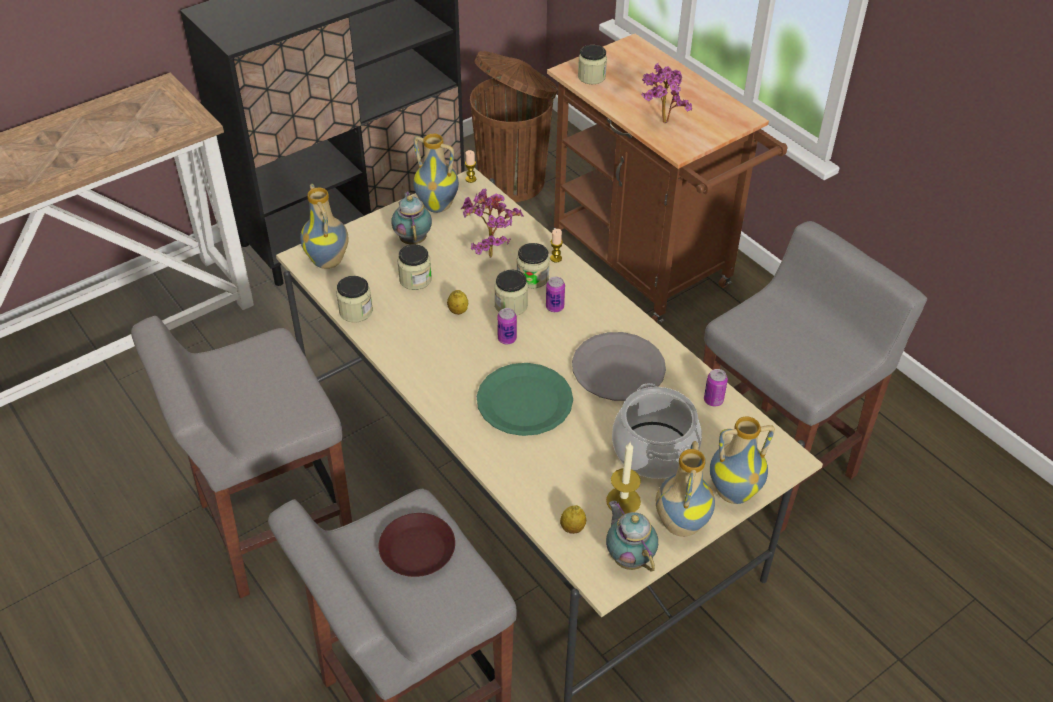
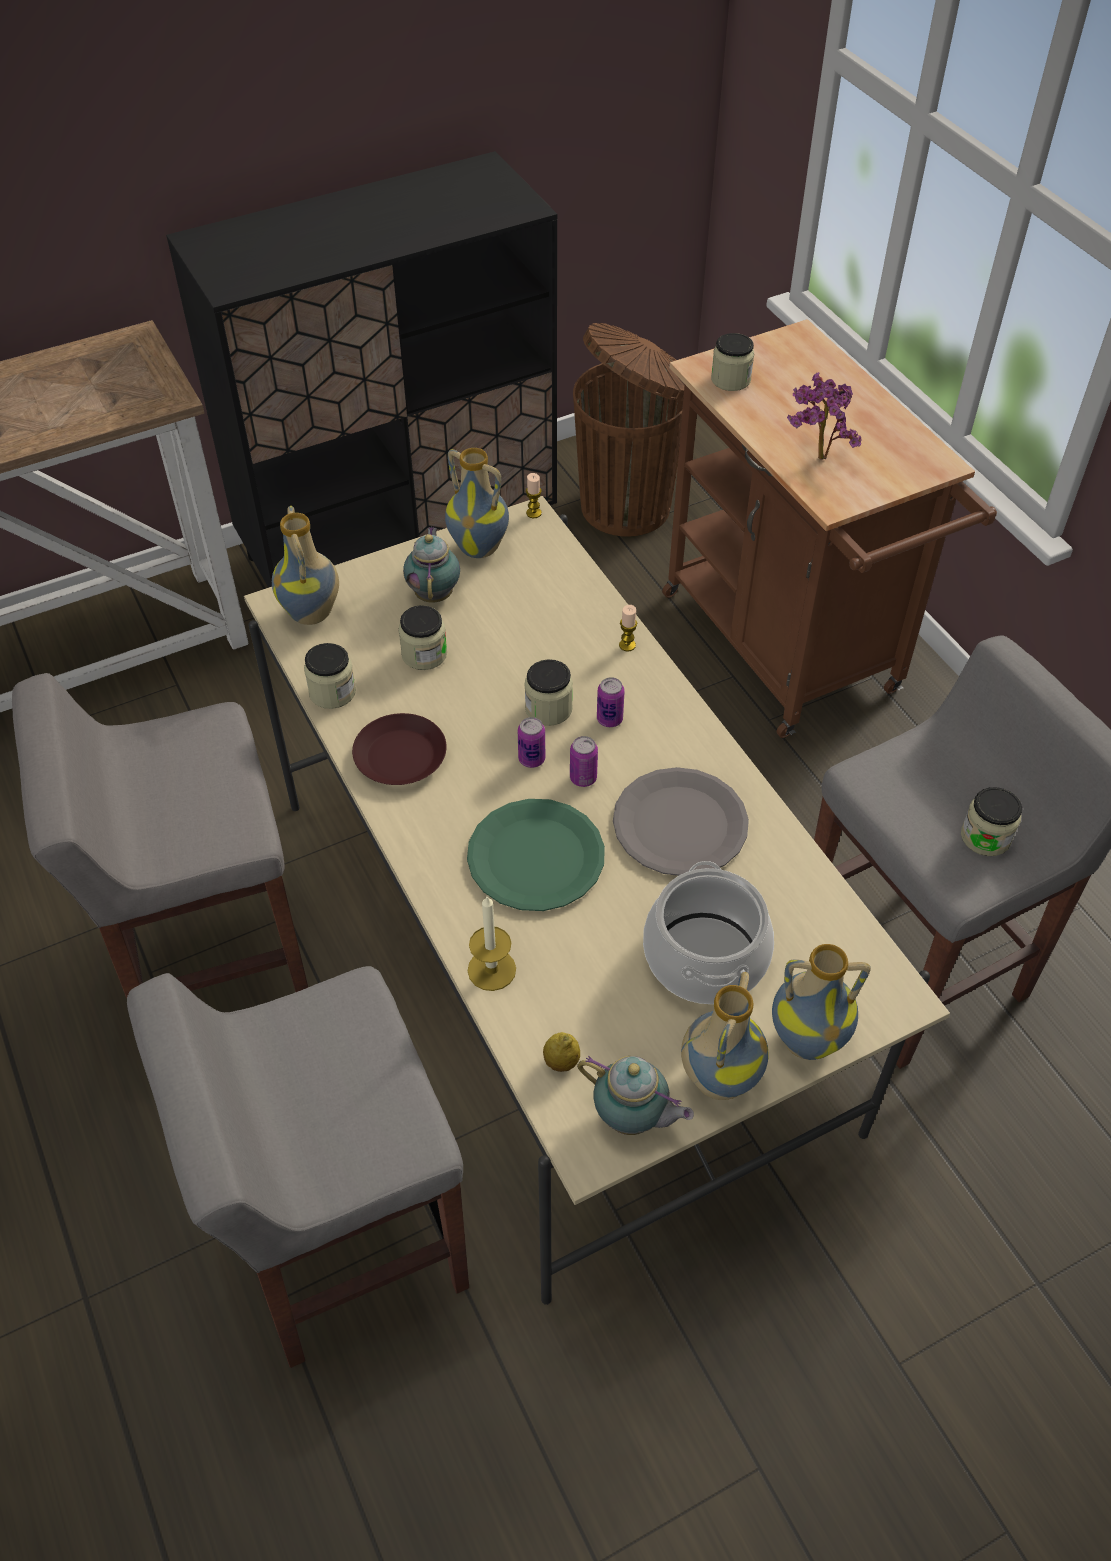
camera: 10 degrees right, 5 degrees up
brown plate [378,513,455,577] -> brown plate moved to [352,713,447,785]
lemon [447,290,468,315] -> none
potted plant [461,188,523,257] -> none
jar [517,243,550,289] -> jar moved to [961,787,1022,856]
candle [606,442,641,515] -> candle moved to [468,896,516,991]
teapot [606,501,658,572] -> teapot turned 135 degrees clockwise [577,1056,694,1135]
can [704,369,728,407] -> can moved to [570,736,598,787]

